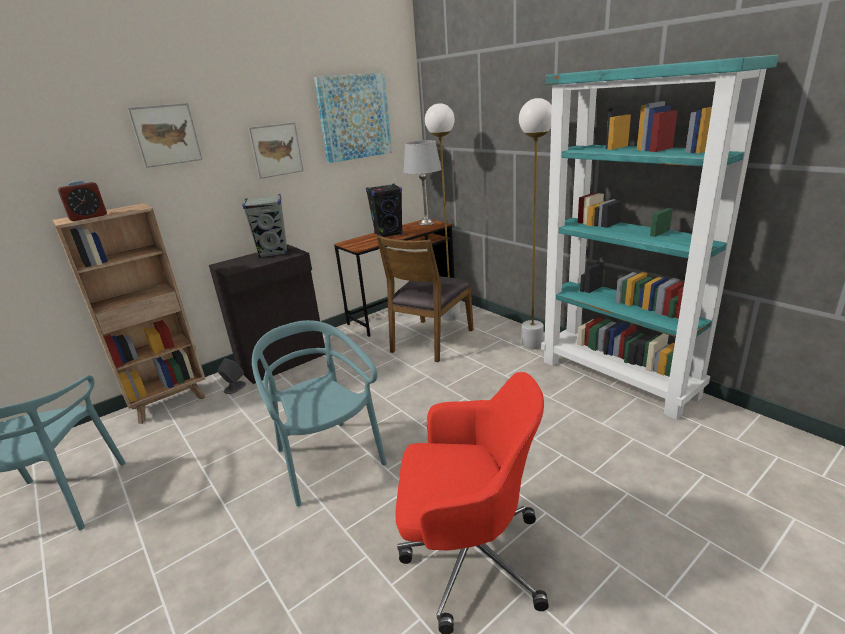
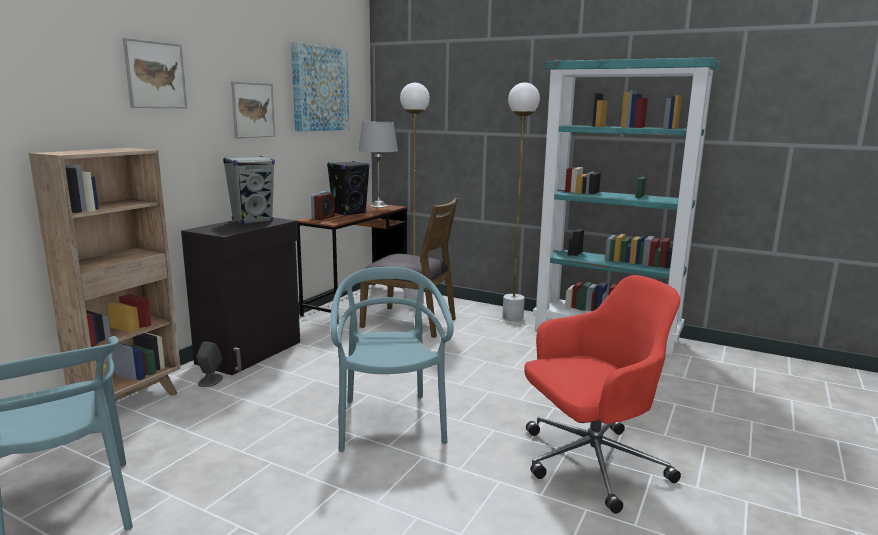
camera: 25 degrees left, 10 degrees down
alarm clock [57,181,107,221] -> alarm clock moved to [311,191,335,220]
turquoise chair [252,320,387,507] -> turquoise chair turned 45 degrees clockwise [330,267,454,452]
brown chair [377,236,474,362] -> brown chair turned 75 degrees counterclockwise [360,198,458,338]

